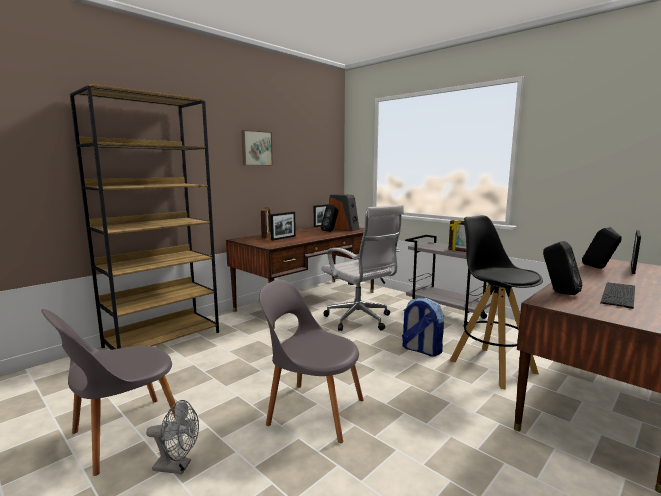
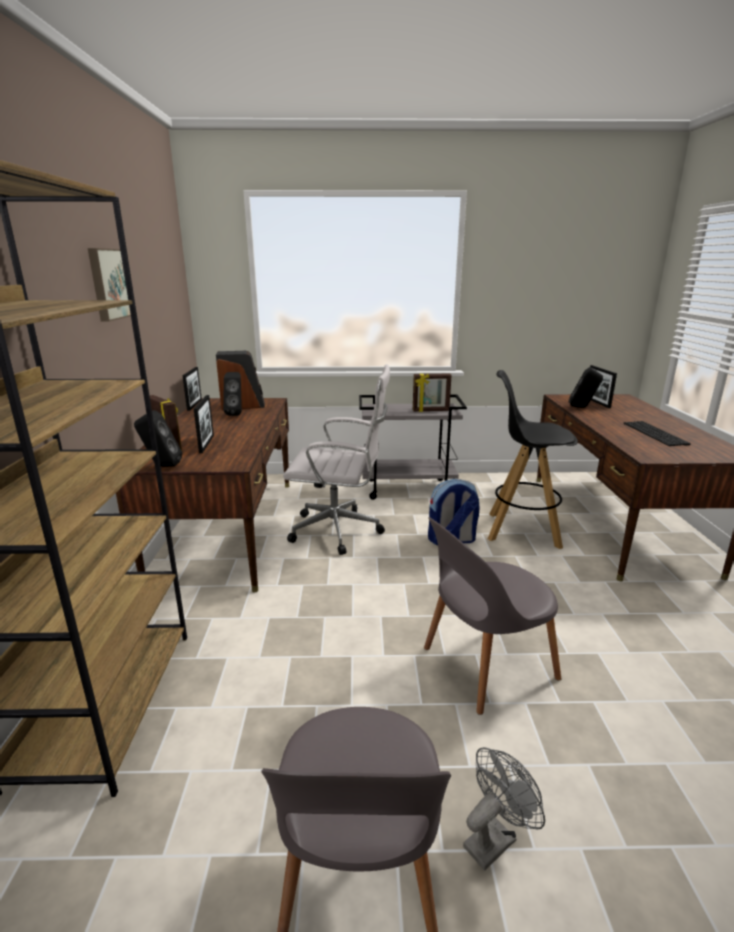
camera: 45 degrees left, 10 degrees up
black speaker [543,241,582,295] -> black speaker moved to [134,410,182,467]

